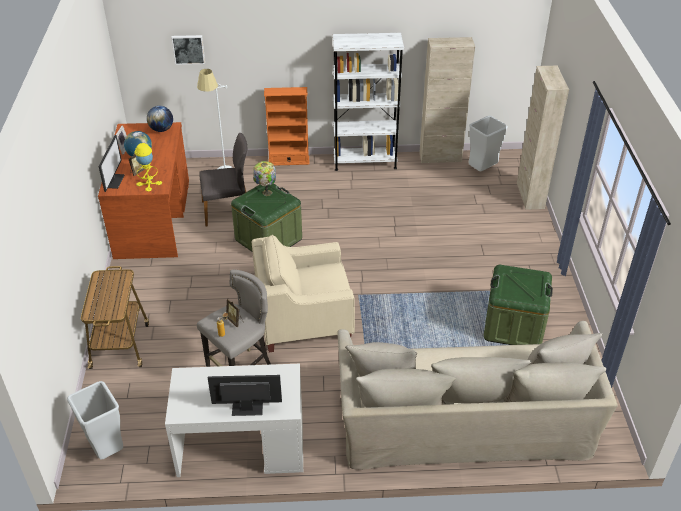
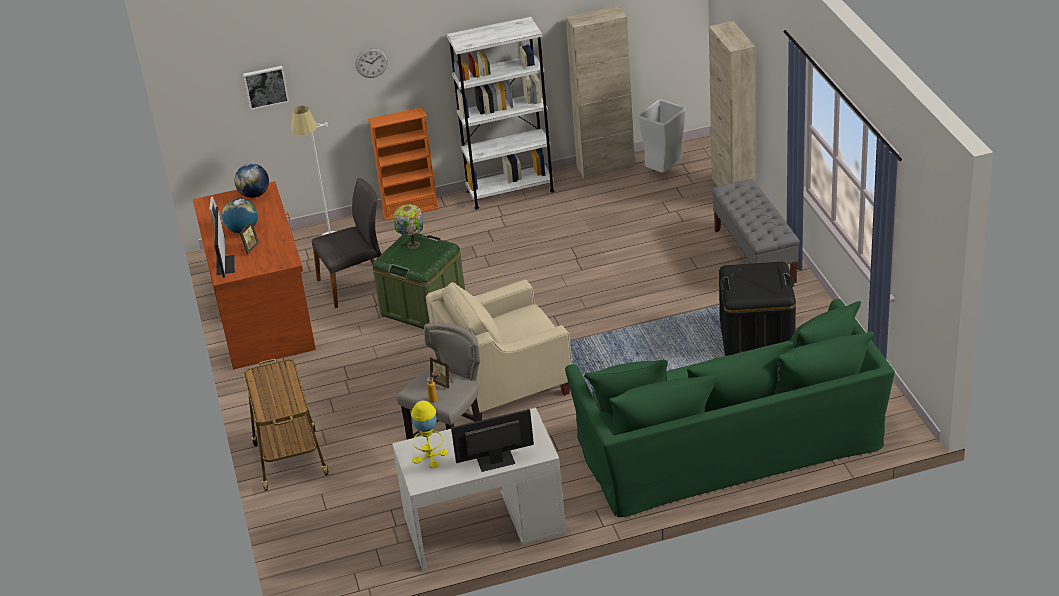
camera: 10 degrees left, 5 degrees down
grey trash can [67,381,123,459] -> none
yellow table lamp [135,143,162,191] -> yellow table lamp moved to [411,401,448,468]
beige sofa [337,321,618,470] -> green sofa [565,299,895,517]
green storage box [484,265,553,345] -> black storage box [719,262,796,356]
none -> wall clock [355,48,388,78]
none -> grey bench [711,179,800,283]

